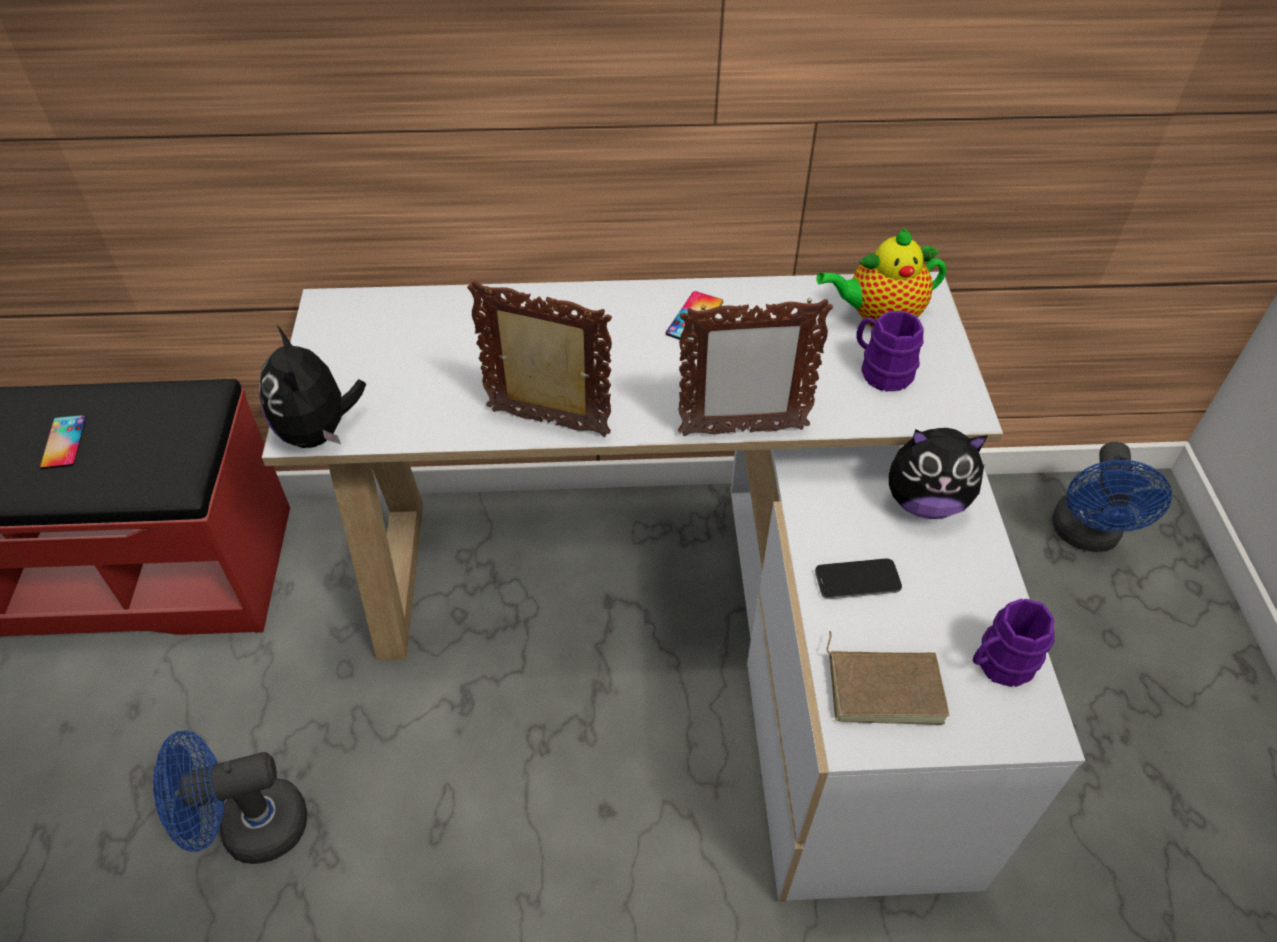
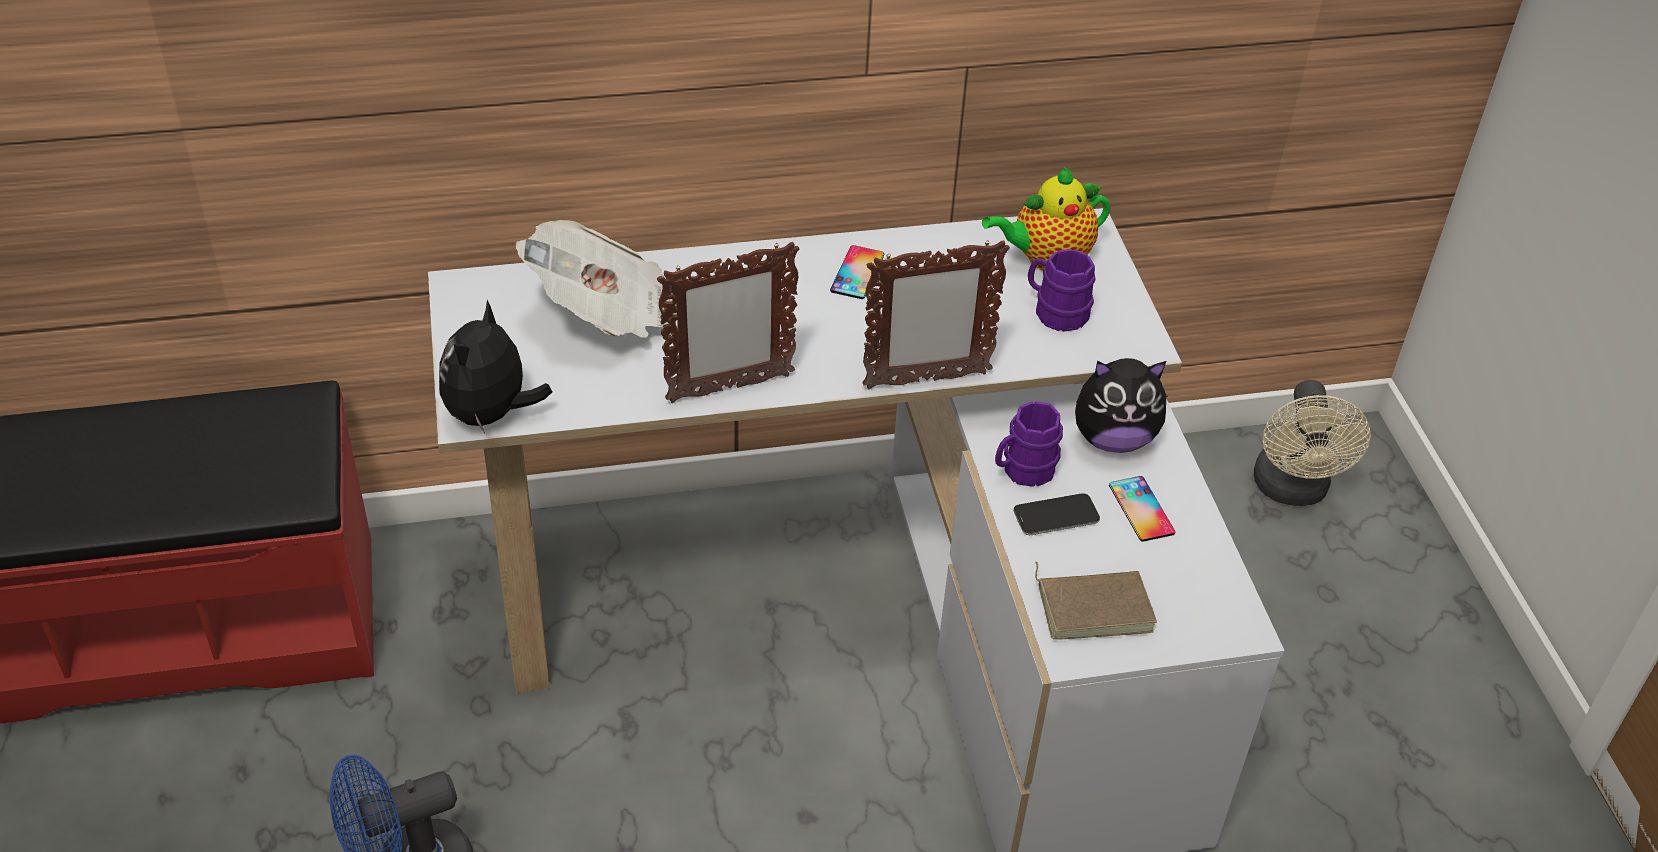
camera: 10 degrees left, 5 degrees down
phone [40,415,86,469] -> phone moved to [1109,476,1176,542]
plush toy [259,326,366,448] -> plush toy turned 45 degrees clockwise [439,300,552,433]
picture frame [467,280,612,437] -> picture frame turned 150 degrees clockwise [657,242,799,403]
purple mug [973,598,1055,687] -> purple mug moved to [995,401,1063,487]
blue fan [1052,442,1172,552] -> beige fan [1254,380,1371,506]
none -> newspaper [516,220,677,338]

